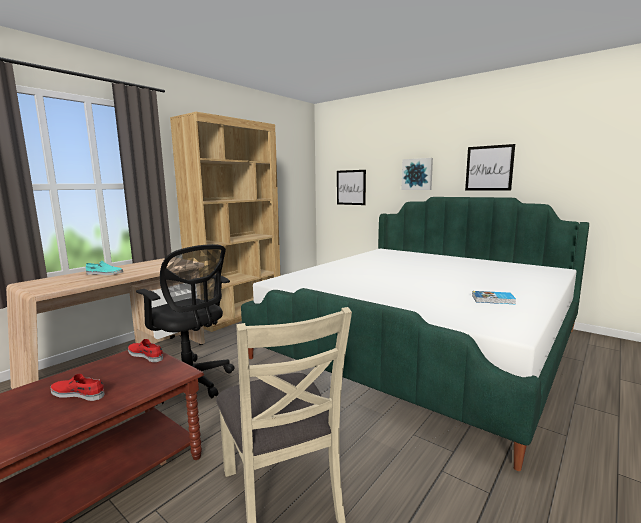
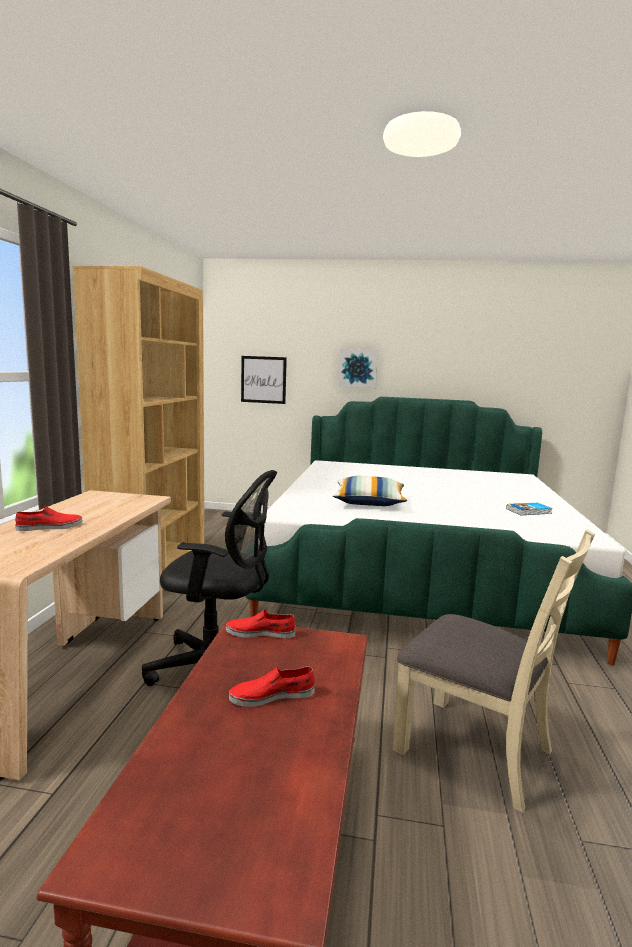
camera: 30 degrees left, 0 degrees up
turquoise shoe [86,261,123,275] -> red shoe [15,506,83,531]
picture [465,144,515,191] -> none
none -> pillow [333,476,407,506]

